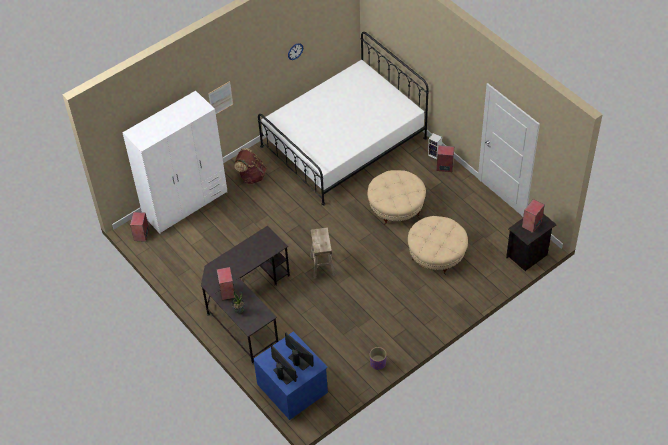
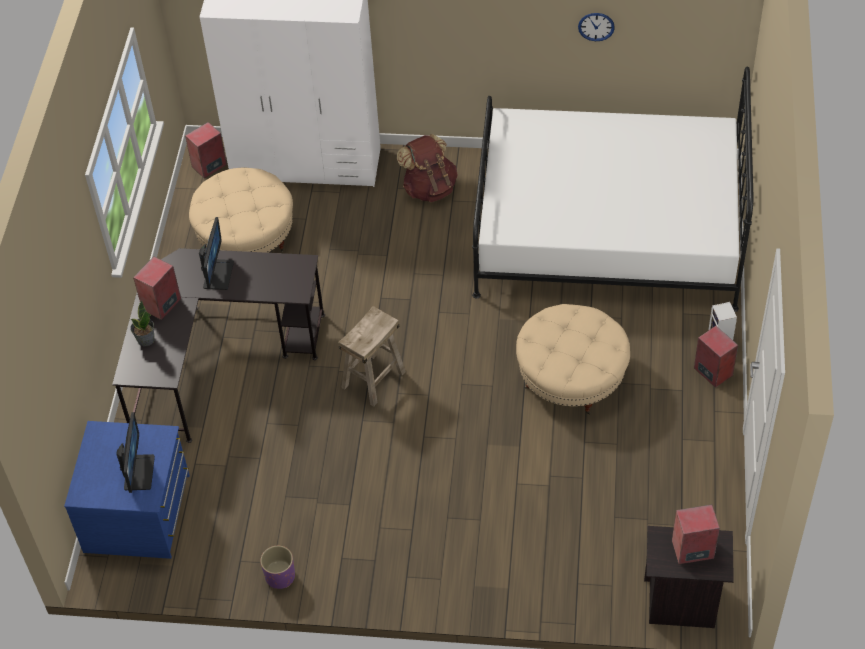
camera: 45 degrees right, 0 degrees up
picture [208,81,233,115] -> none
monitor [271,345,298,385] -> monitor moved to [199,217,234,290]
beige ottoman [408,216,468,275] -> beige ottoman moved to [189,168,293,253]

